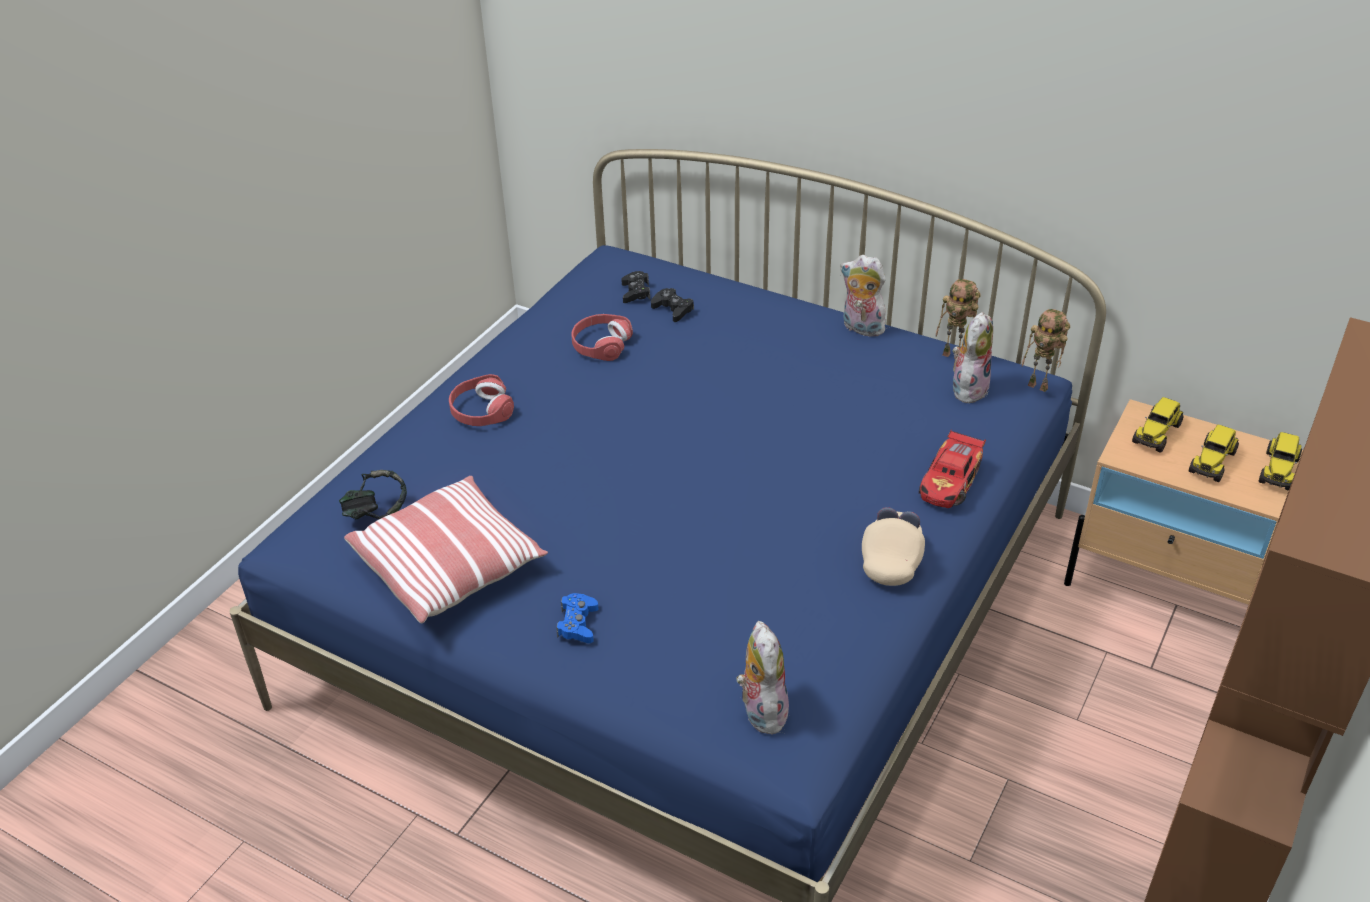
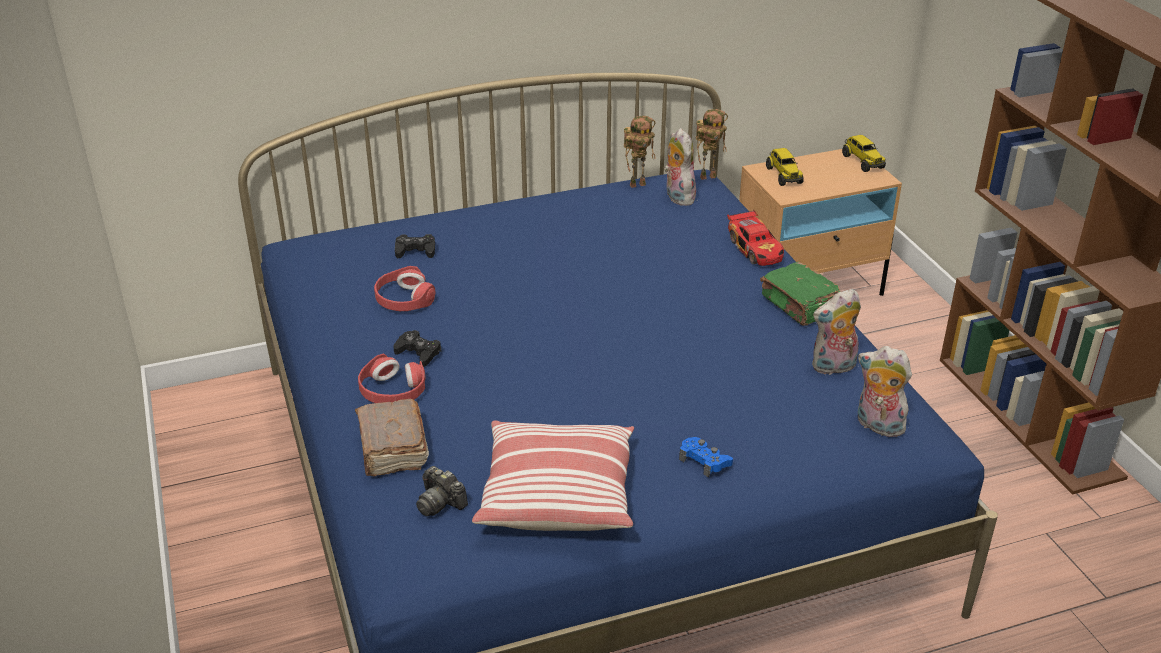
camera: 50 degrees left, 5 degrees down
headphones [339,470,407,520] -> camera [416,466,468,516]
black game controller [621,271,650,303] -> black game controller moved to [393,330,441,367]
plush toy [840,255,889,337] -> plush toy moved to [812,289,861,375]
beige cap [862,507,925,586] -> green book [760,262,840,326]
toy truck [1189,425,1239,482] -> none
none -> brown book [355,399,429,476]

